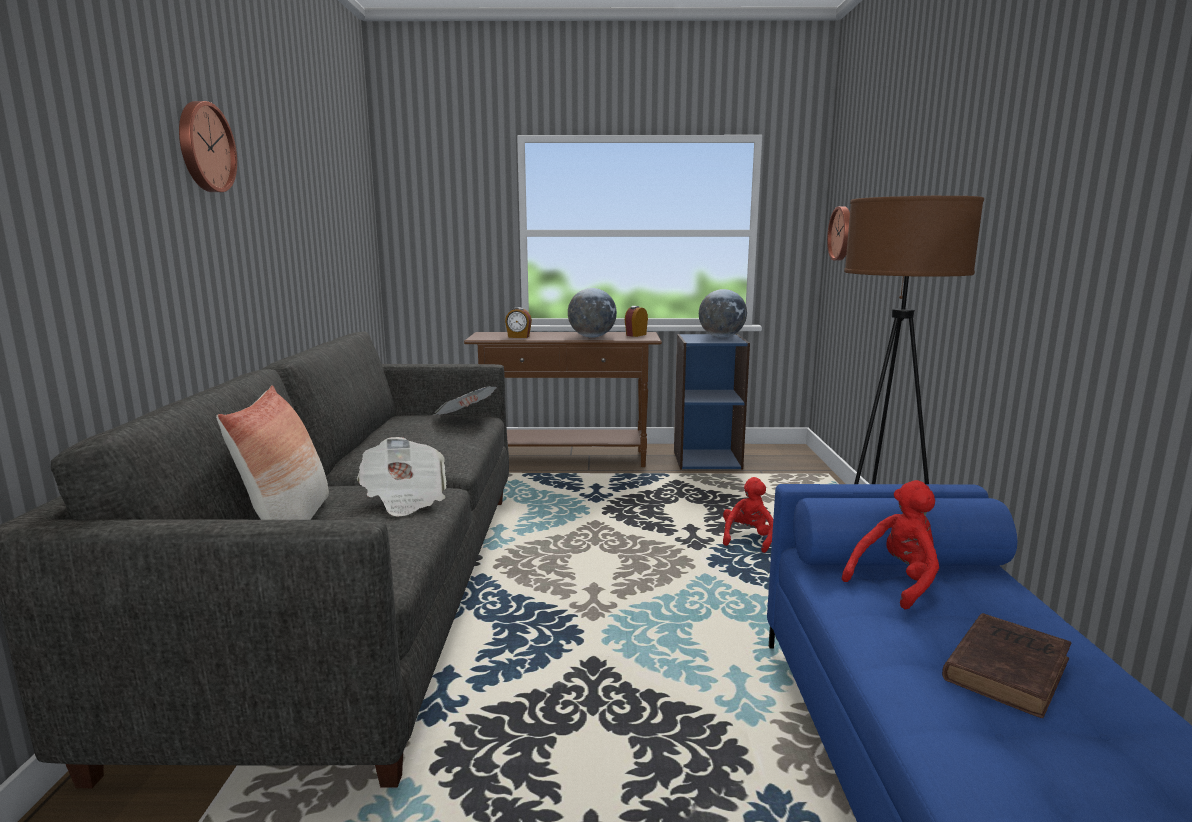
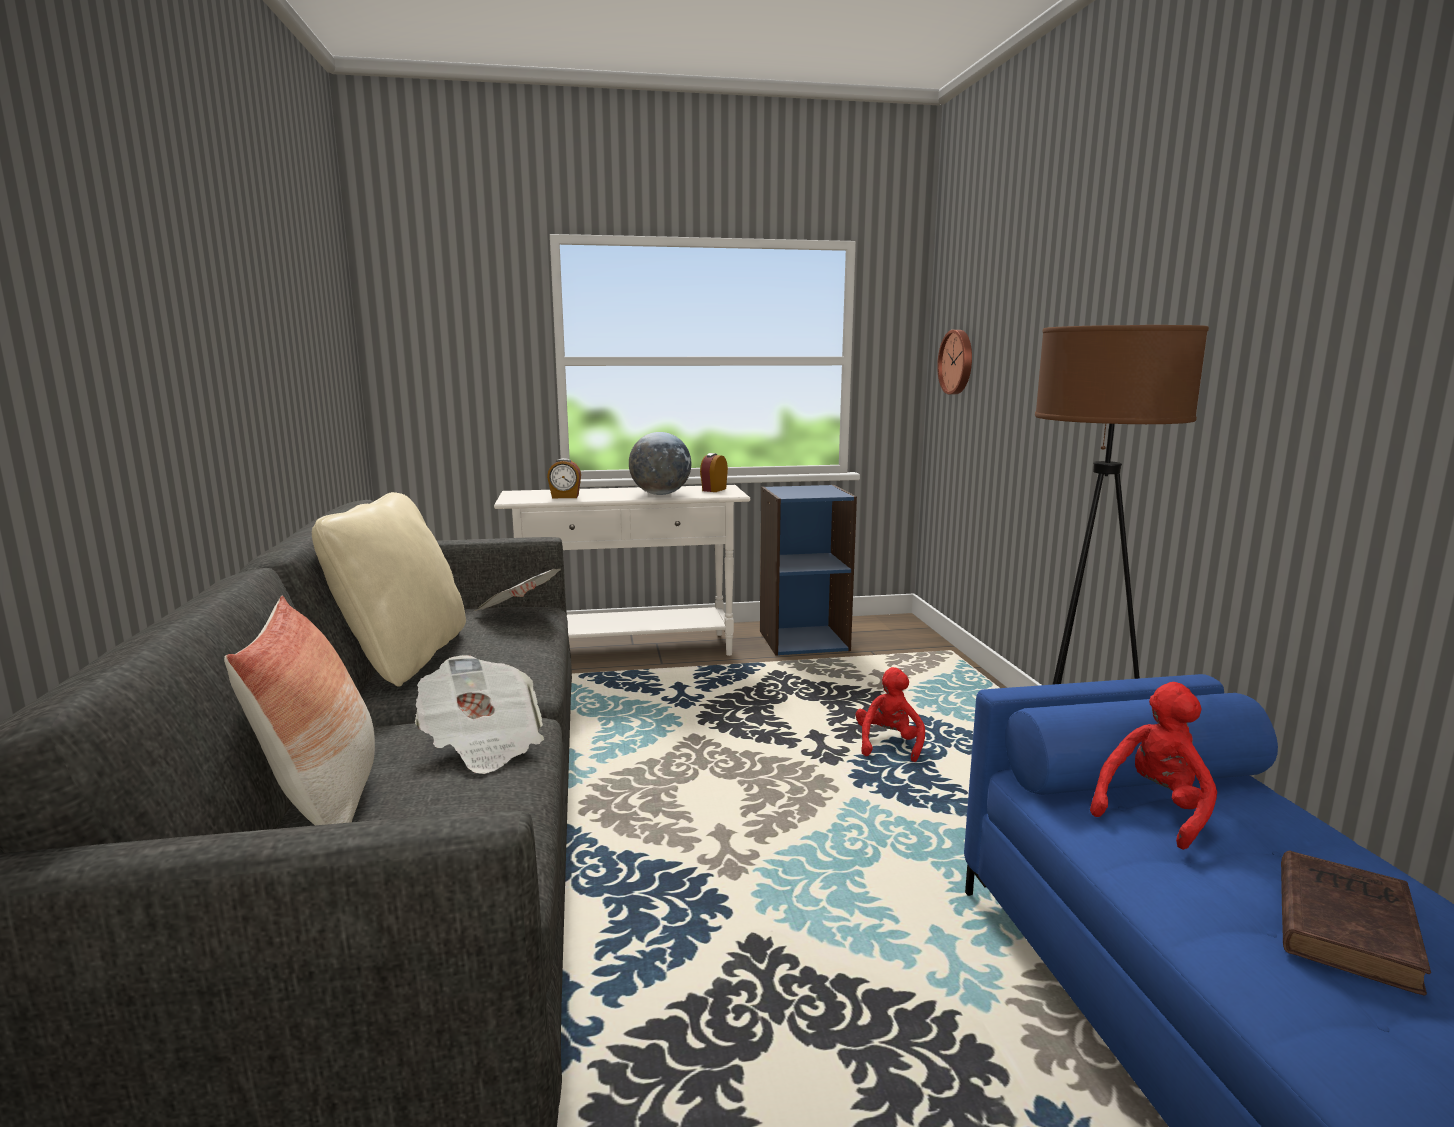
camera: 10 degrees left, 0 degrees up
wall clock [179,101,237,192] -> none
brown console table [464,332,662,467] -> white console table [494,485,751,656]
globe [699,289,747,337] -> none
none -> beige pillow [312,492,466,687]

